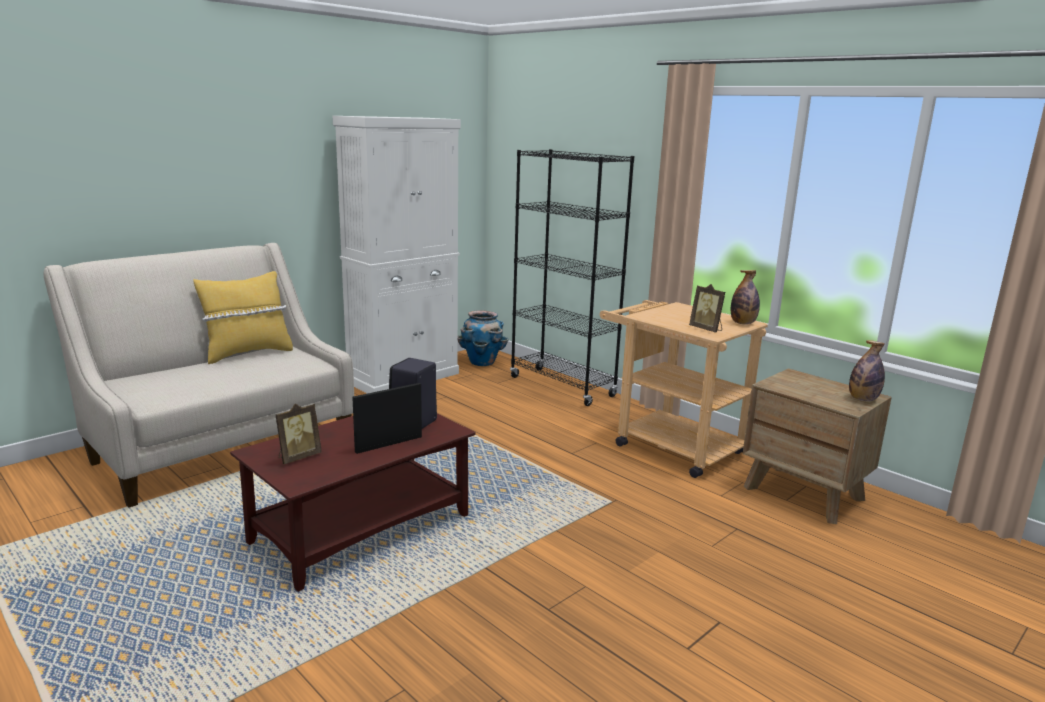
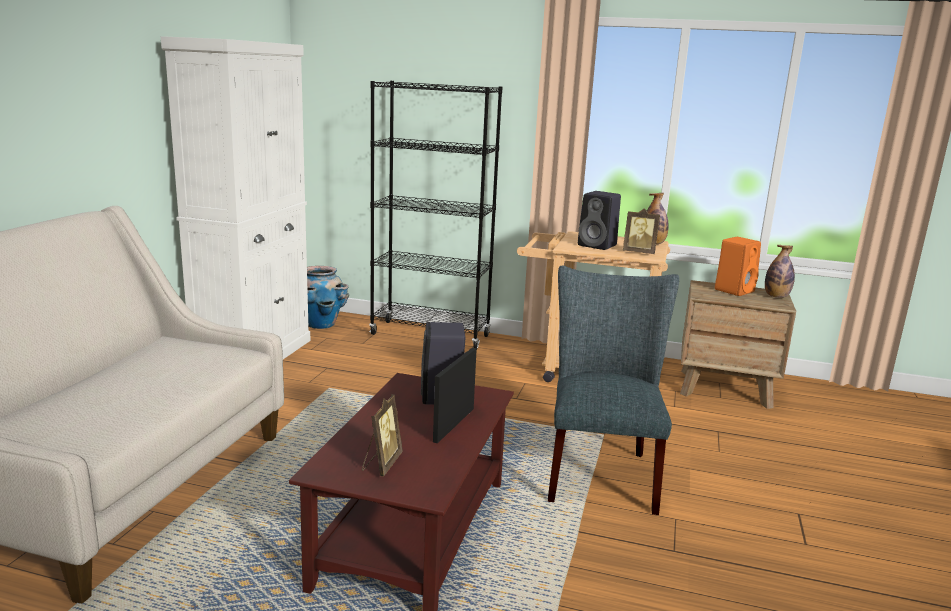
camera: 30 degrees left, 0 degrees up
yellow pillow [193,271,293,364] -> none
none -> grey chair [548,266,679,515]
none -> black speaker [578,191,621,250]
none -> orange speaker [715,237,761,296]

